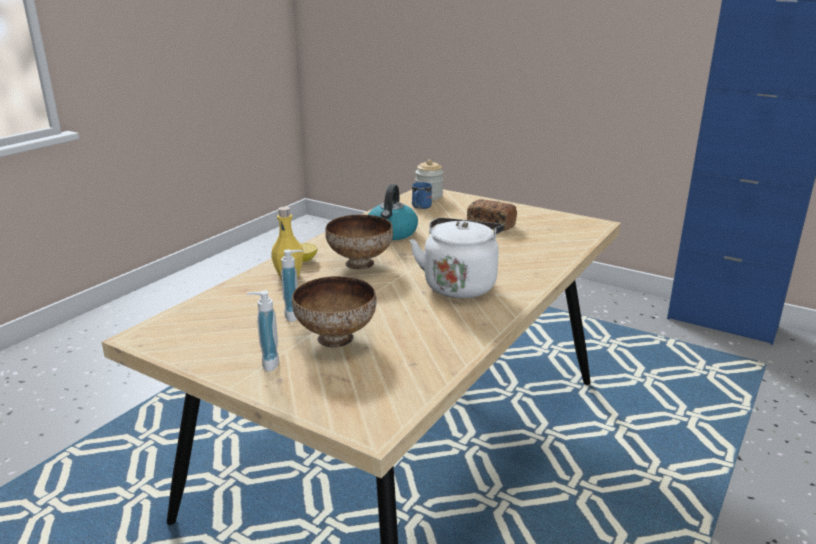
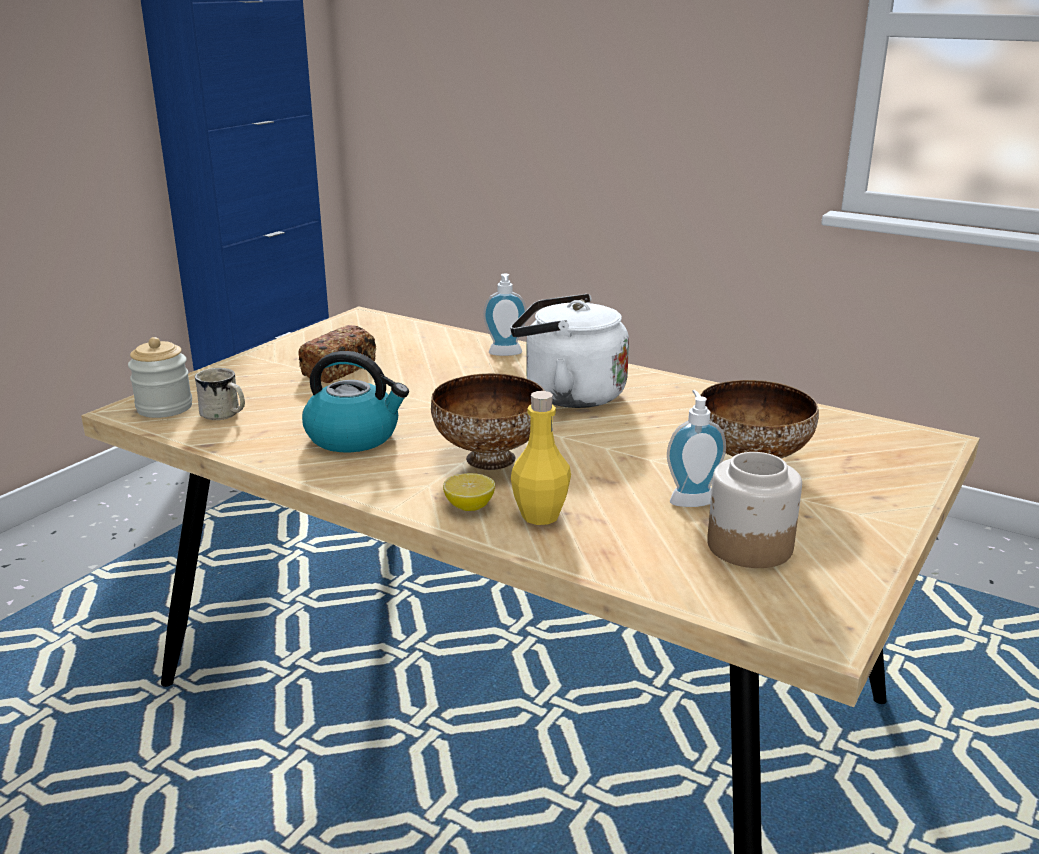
camera: 90 degrees left, 0 degrees up
soap dispenser [247,291,279,372] -> soap dispenser moved to [483,274,527,356]
blue mug [412,182,432,209] -> white mug [195,368,245,420]
none -> jar [707,452,802,568]

